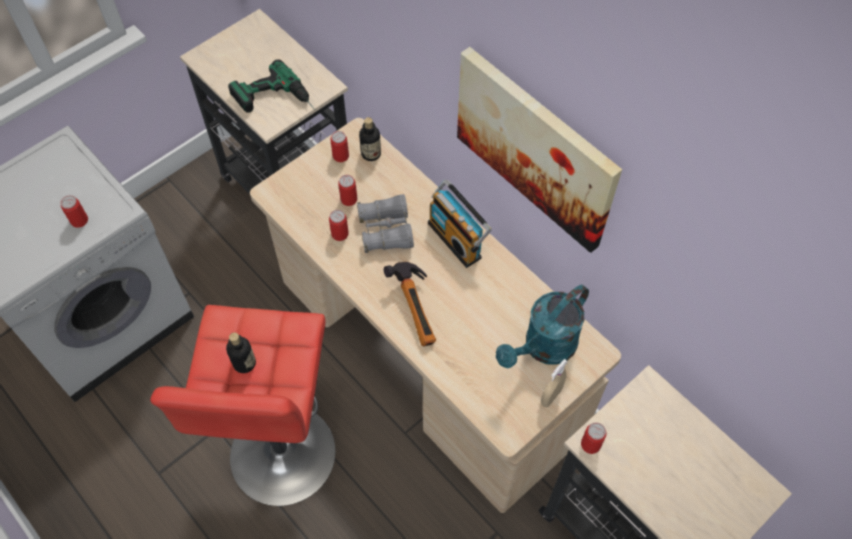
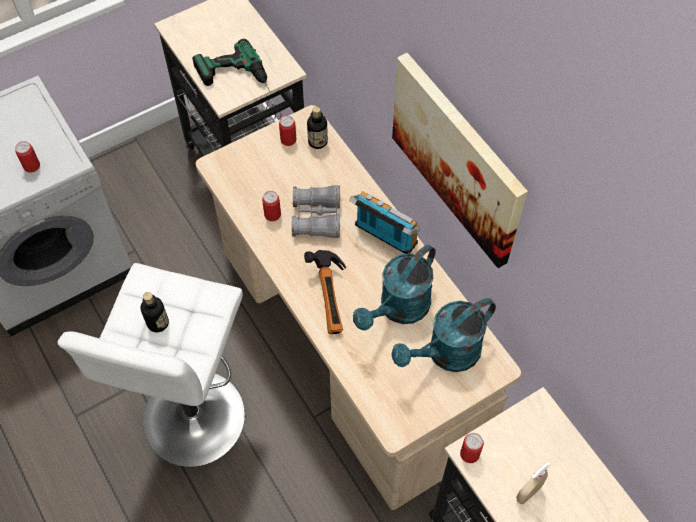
camera: 10 degrees right, 0 degrees up
red stool [150,305,336,506] -> white stool [58,263,245,467]
can [338,175,357,206] -> none
radio [428,180,492,268] -> radio turned 150 degrees clockwise [349,191,419,254]
beige spray bottle [541,359,568,407] -> beige spray bottle moved to [516,461,551,504]
none -> turquoise watering can [353,244,436,331]

